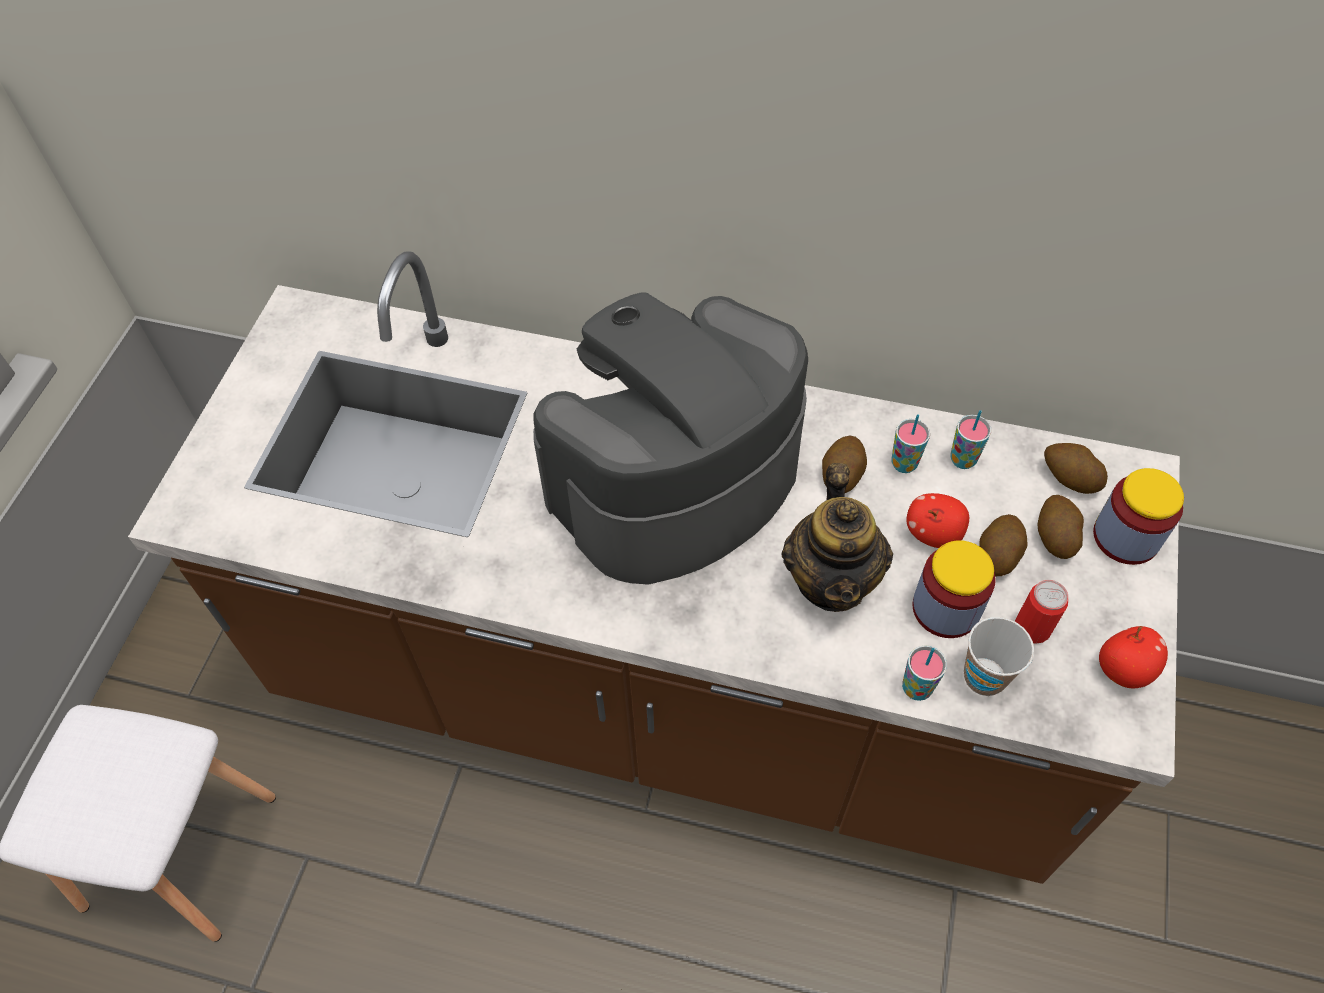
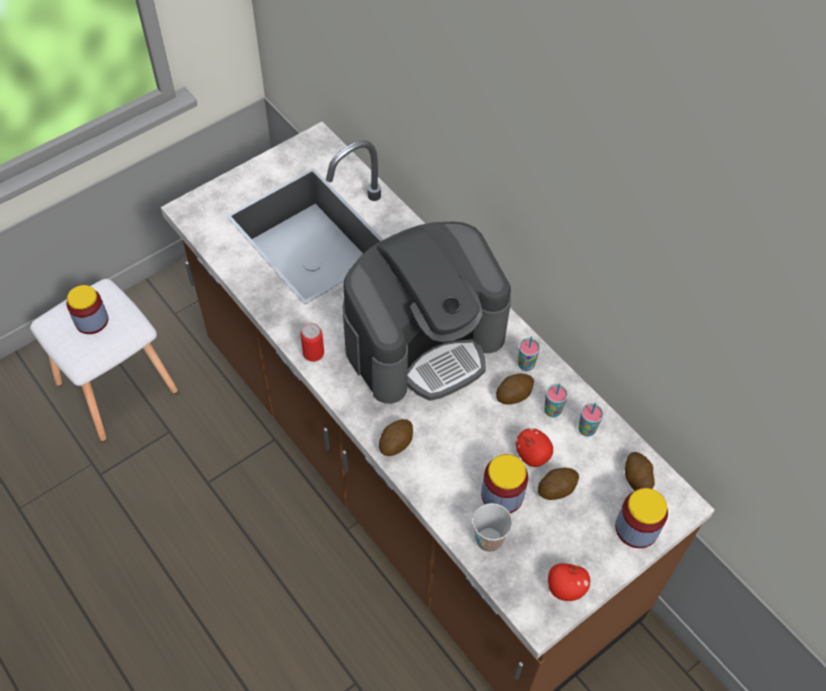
camera: 35 degrees right, 0 degrees up
coffee machine [533,292,808,585] -> coffee machine turned 150 degrees clockwise [343,222,511,404]
teapot [782,463,893,612] -> none
cup [902,645,947,701] -> cup moved to [518,336,540,371]
can [1015,580,1068,644] -> can moved to [300,323,324,362]
potato [1037,495,1084,559] -> potato moved to [379,419,413,456]
none -> jar [66,285,108,334]

